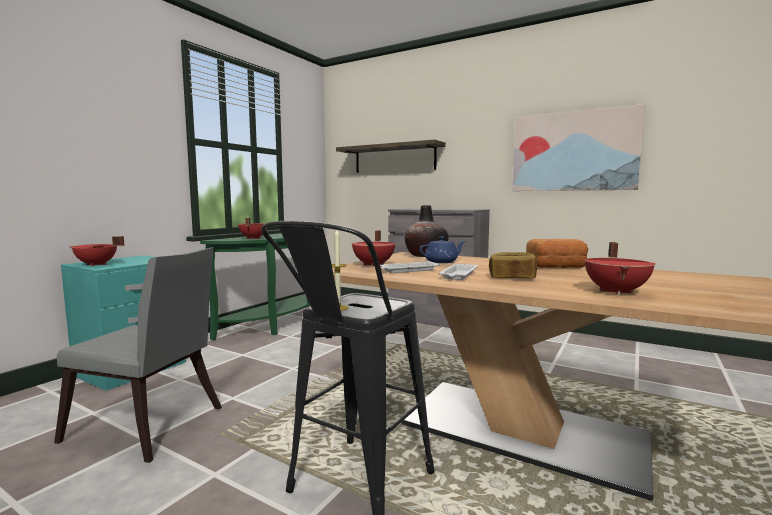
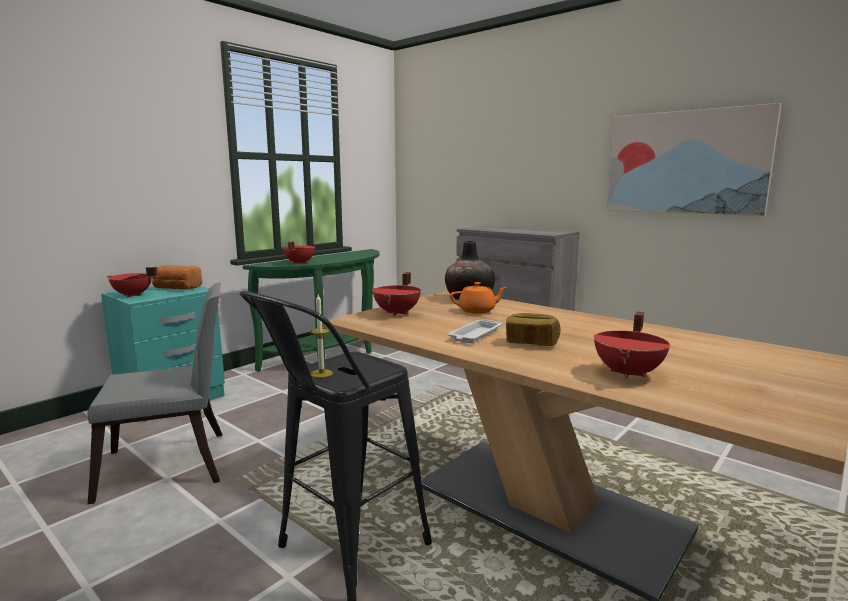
camera: 10 degrees right, 5 degrees up
grey chair [54,247,222,463] -> grey chair turned 45 degrees counterclockwise [87,282,222,504]
shelf [336,140,446,173] -> none
white tray [380,261,439,273] -> none
blue teapot [419,237,465,263] -> orange teapot [450,282,507,314]
bread [526,239,588,268] -> bread moved to [152,265,202,289]

